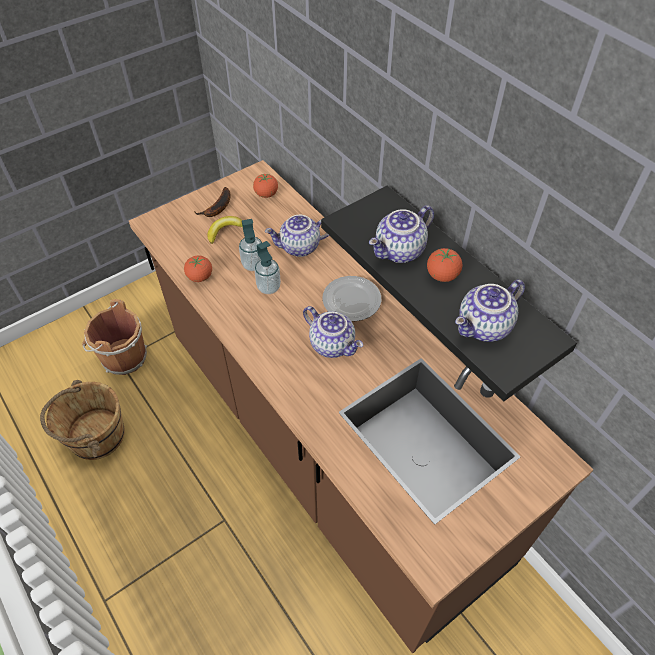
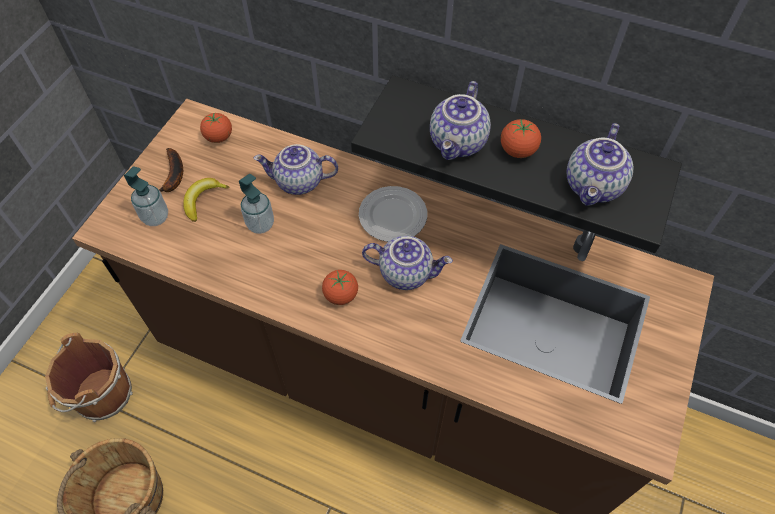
camera: 30 degrees left, 5 degrees up
tomato [184,255,212,282] -> tomato moved to [322,270,358,305]
soap dispenser [254,241,281,294] -> soap dispenser moved to [124,166,168,226]
teapot [265,215,329,257] -> teapot turned 45 degrees clockwise [254,144,338,195]

